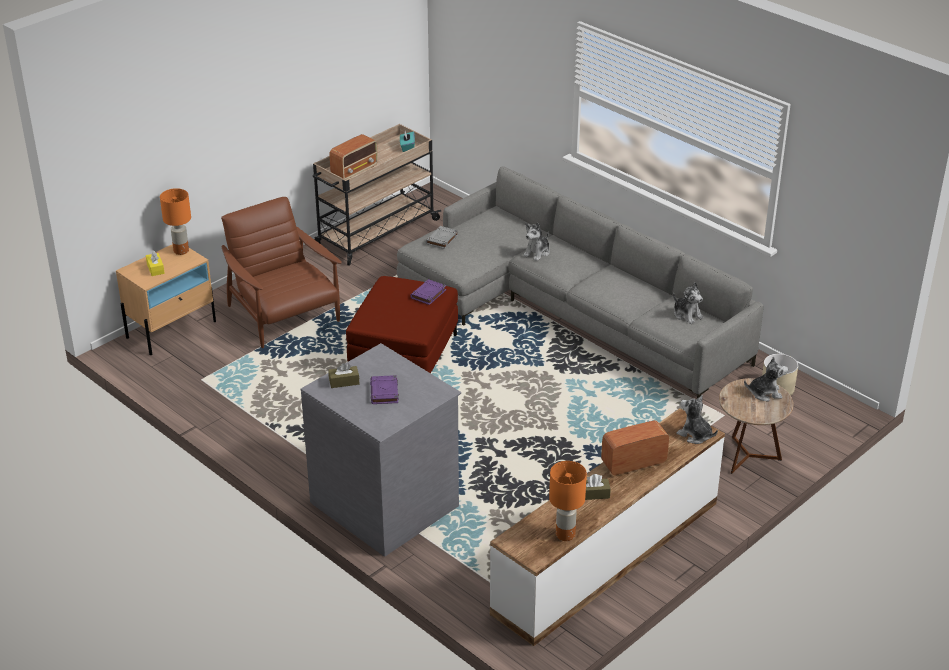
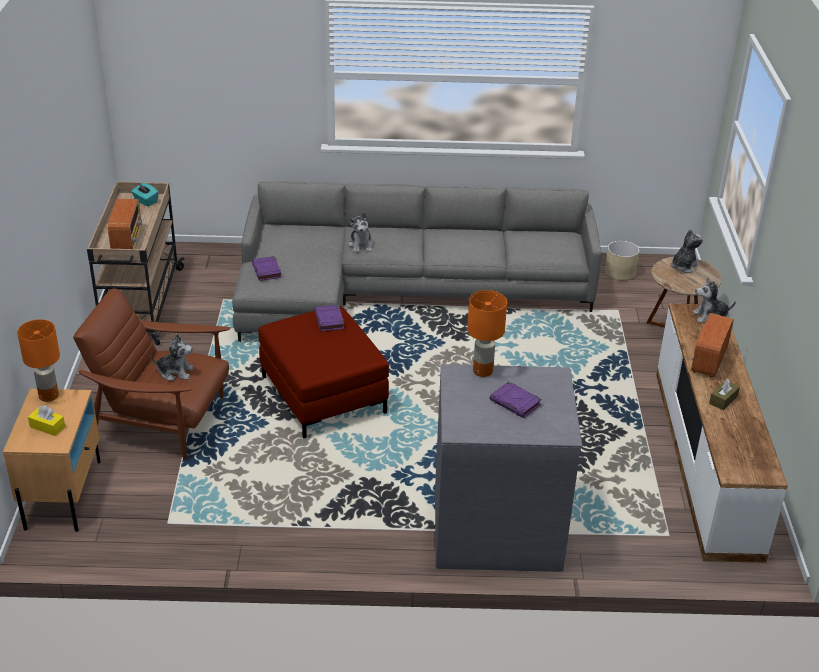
camera: 45 degrees left, 0 degrees up
brown tissue box [328,363,359,388] -> none
grey book [426,226,458,249] -> purple book [252,256,282,281]
orange table lamp [549,461,587,541] -> orange table lamp moved to [467,290,507,377]
plush toy [673,282,704,324] -> plush toy moved to [150,334,194,381]

